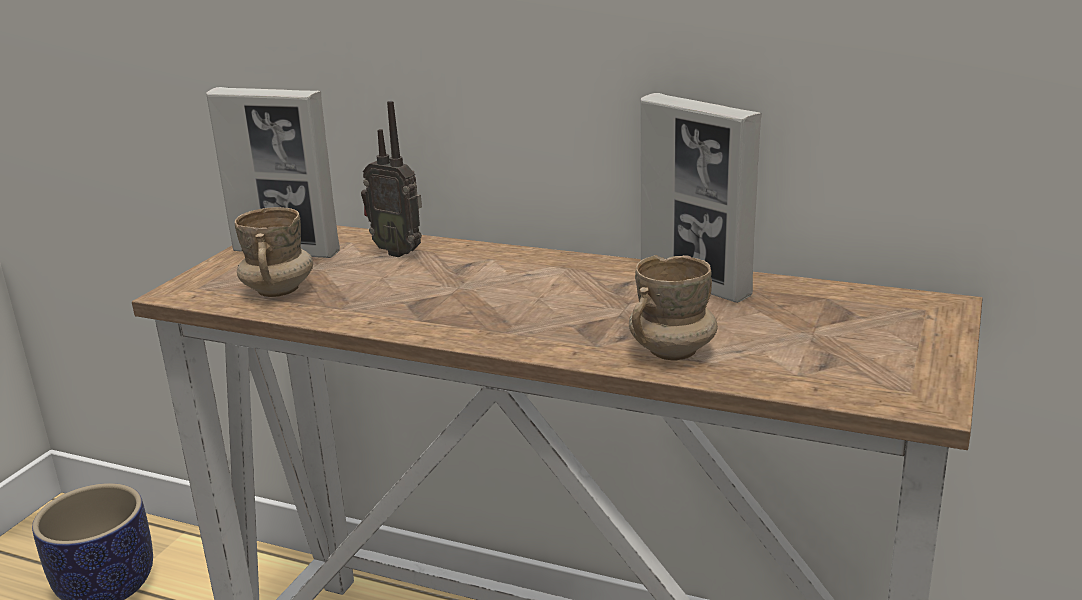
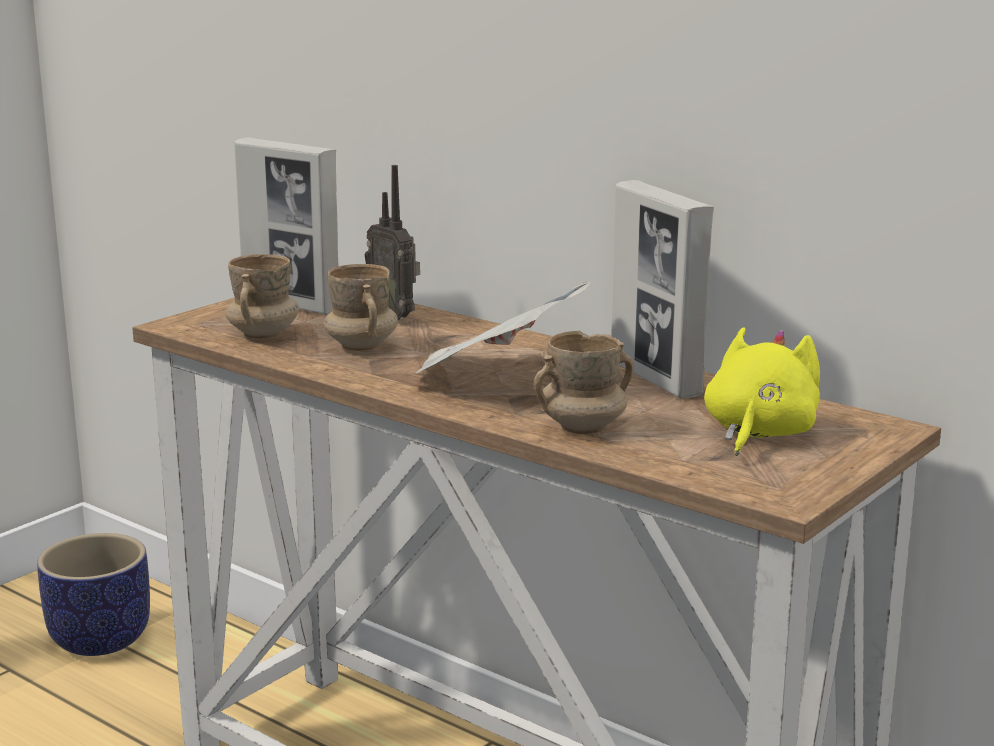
camera: 15 degrees right, 5 degrees down
none -> beige mug [324,264,398,351]
none -> newspaper [415,282,590,374]
none -> yellow plush toy [704,327,820,456]

